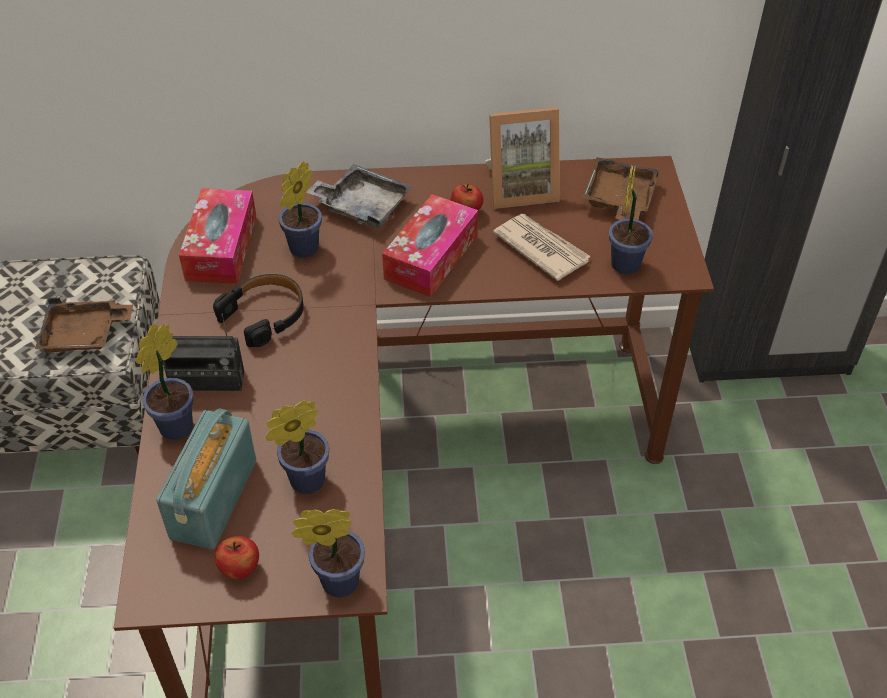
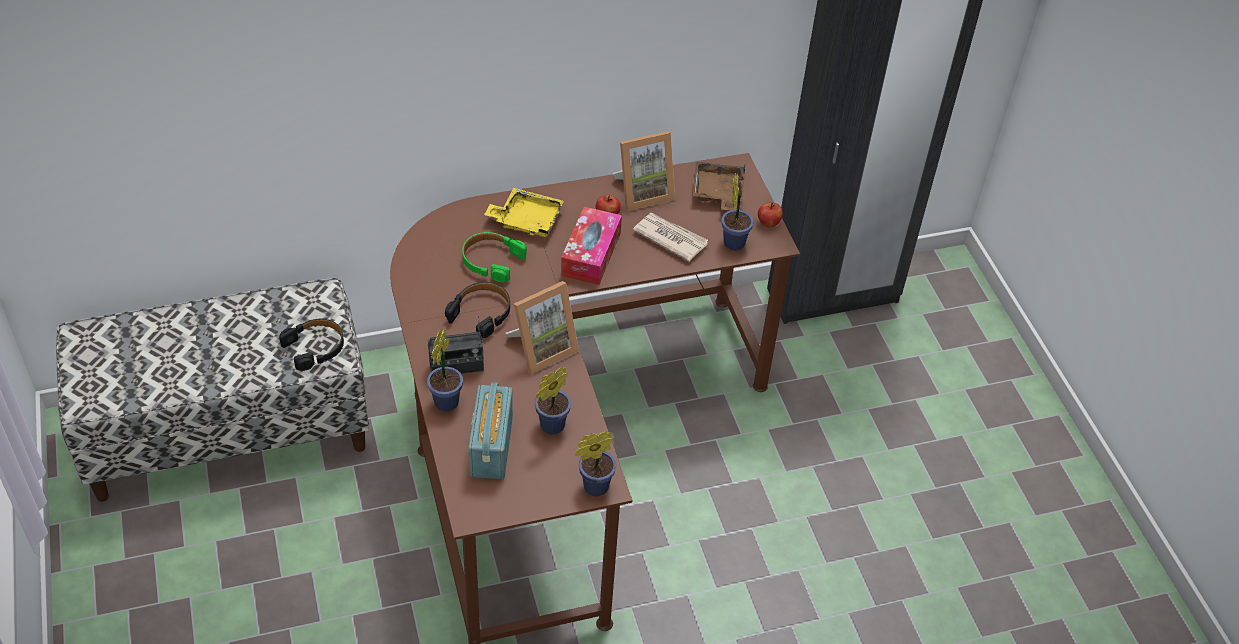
camera: 15 degrees left, 0 degrees up
brown tray [35,298,133,353] -> black headphones [280,319,344,371]
tissue box [179,188,256,284] -> none
apple [215,536,259,579] -> apple moved to [758,202,783,227]
potted plant [279,161,322,258] -> green headphones [462,232,527,282]
grey tray [306,164,413,228] -> yellow tray [484,188,564,237]
none -> picture frame [506,281,579,374]

